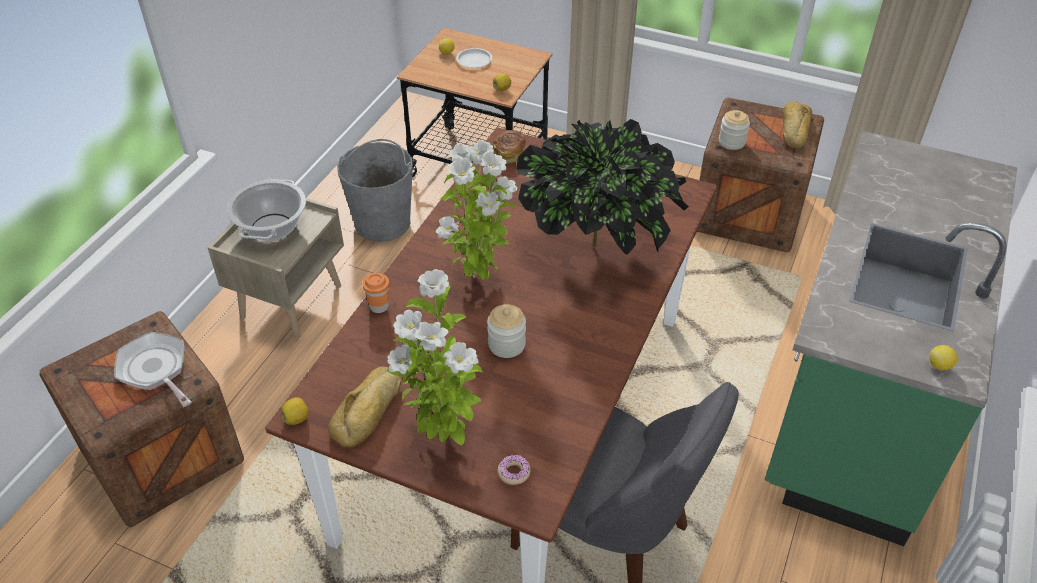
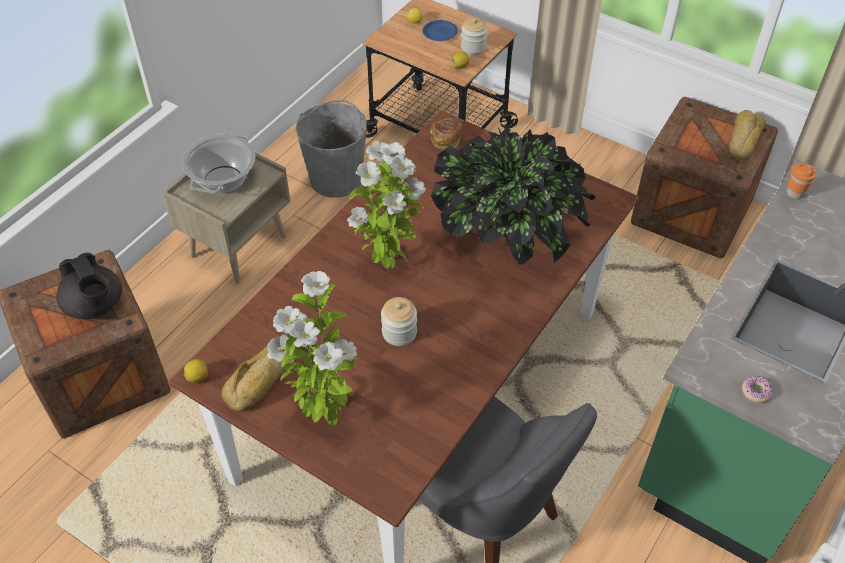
camera: 10 degrees right, 5 degrees up
frying pan [114,332,192,407] -> black teapot [56,253,122,319]
orange cup [362,273,389,313] -> orange cup moved to [787,163,816,199]
white plate [456,48,492,68] -> blue plate [422,20,458,41]
donut [498,455,530,485] -> donut moved to [742,376,773,403]
jar [719,110,750,150] -> jar moved to [461,17,488,55]
lemon [929,345,957,370] -> none

